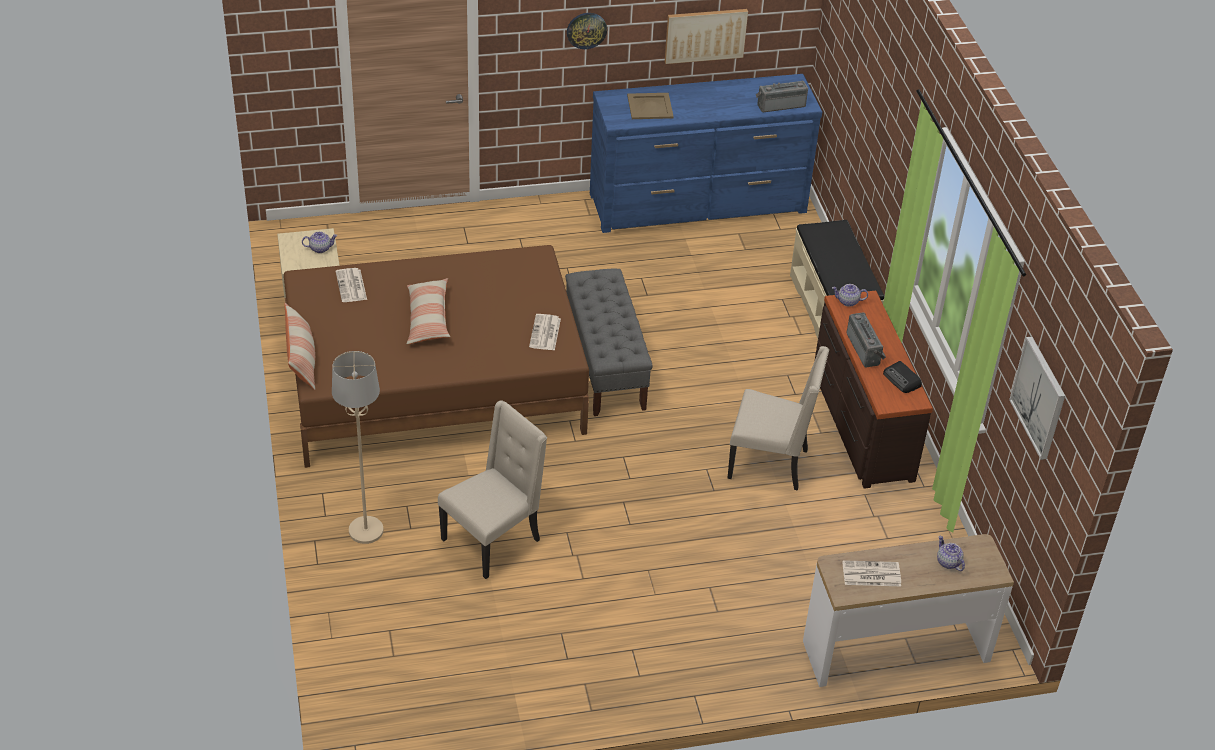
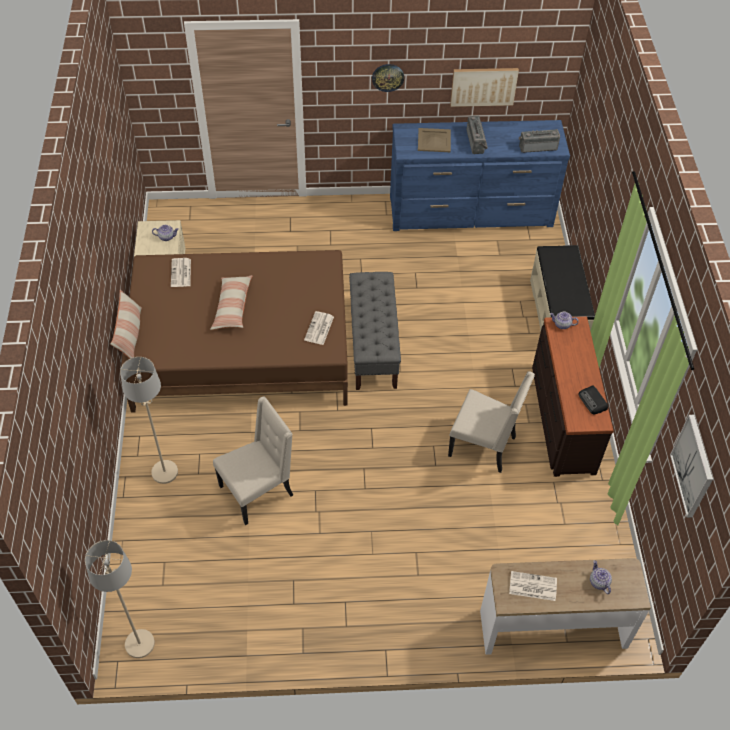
camera: 10 degrees right, 10 degrees up
radio [847,312,886,367] -> radio moved to [467,116,488,154]
none -> beige floor lamp [85,540,155,658]

